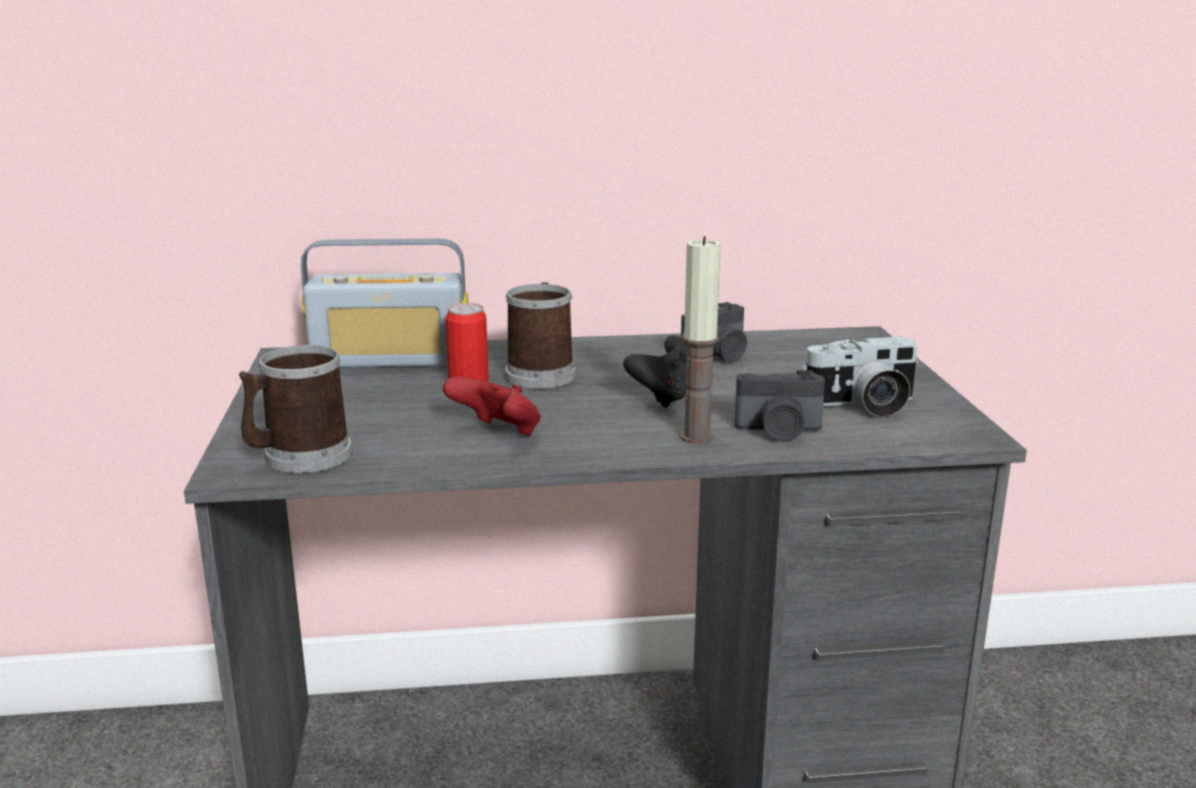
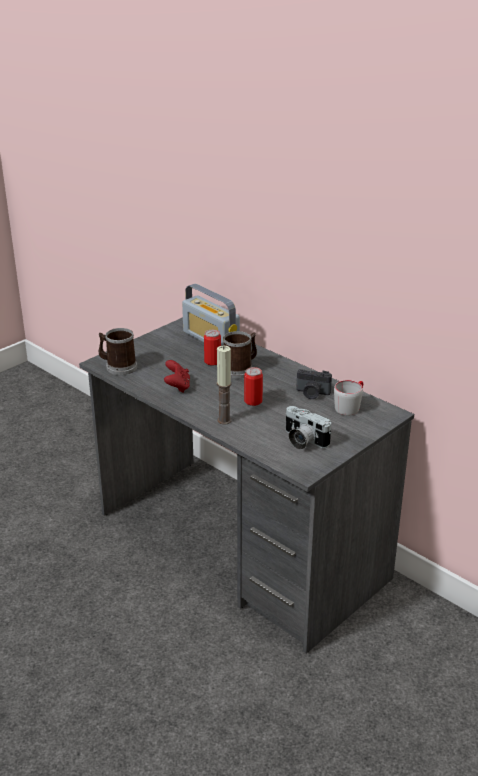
camera: 50 degrees right, 10 degrees up
black game controller [623,335,688,408] -> can [244,367,263,406]
camera [735,370,825,442] -> none
none -> grey mug [334,380,363,415]

